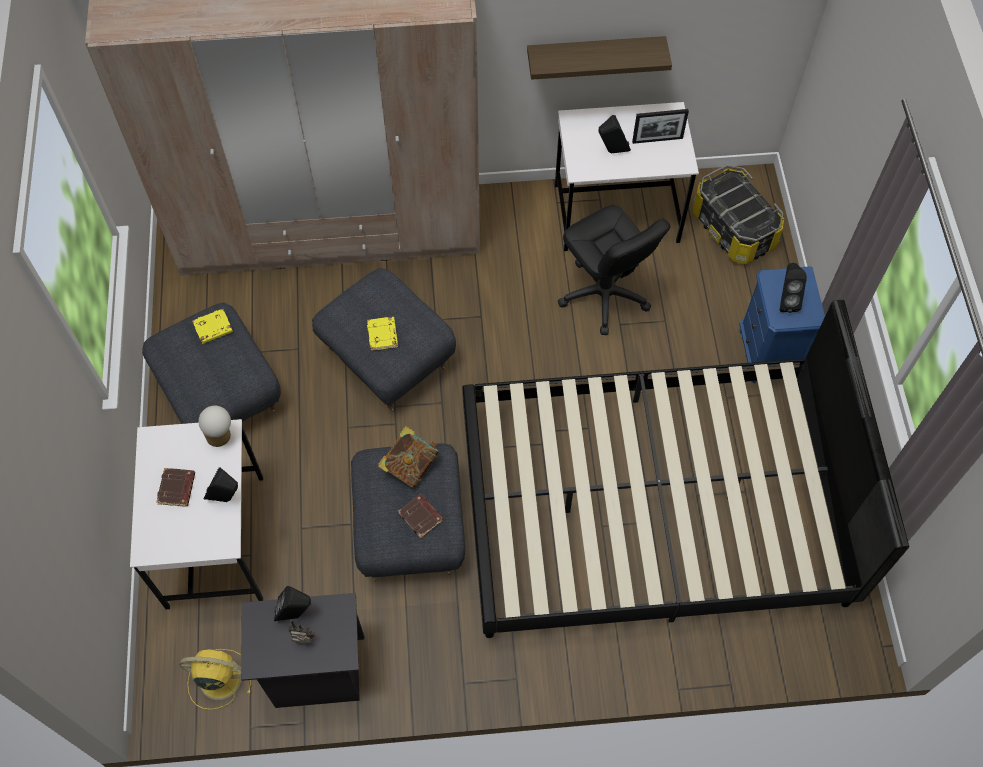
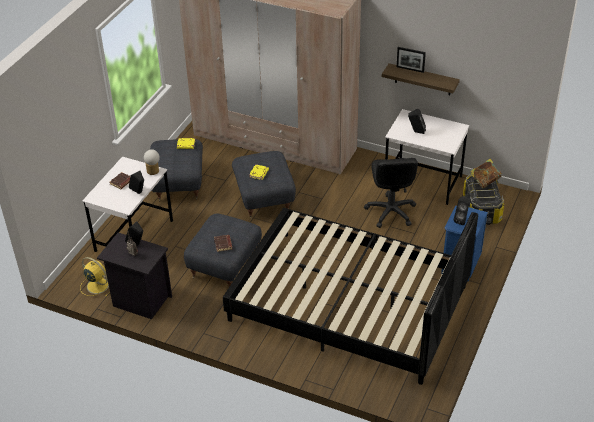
camera: 30 degrees right, 20 degrees down
book [378,426,439,488] -> book moved to [470,159,502,188]
picture frame [632,109,689,144] -> picture frame moved to [397,47,426,73]

